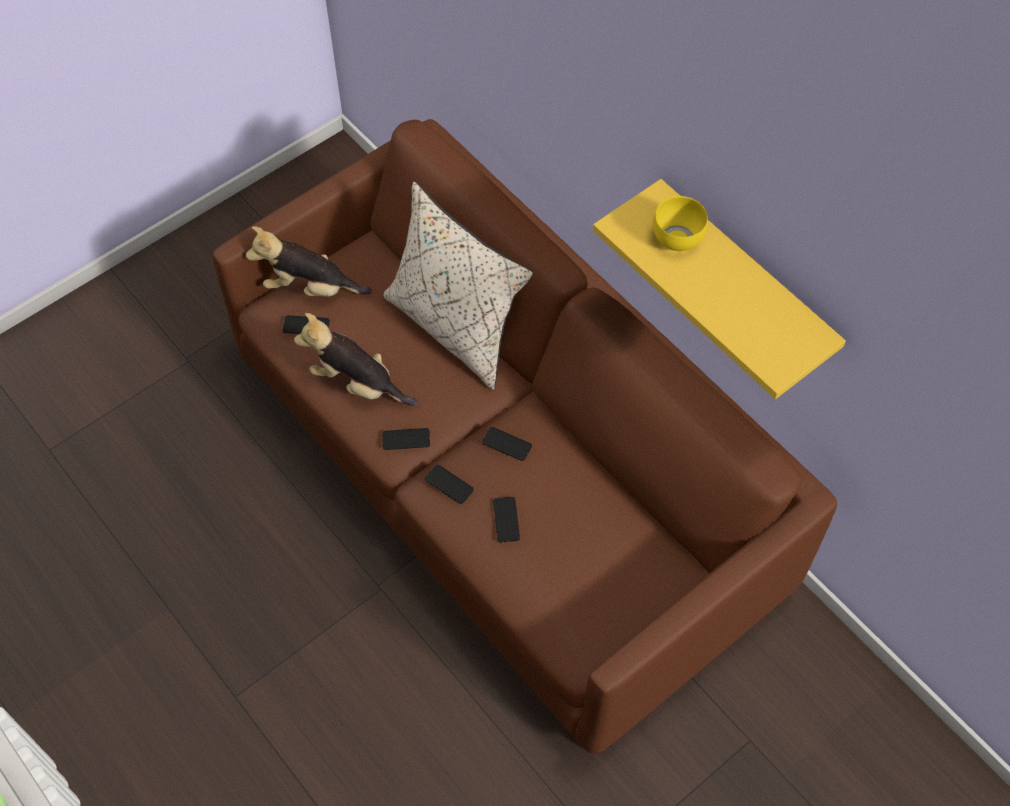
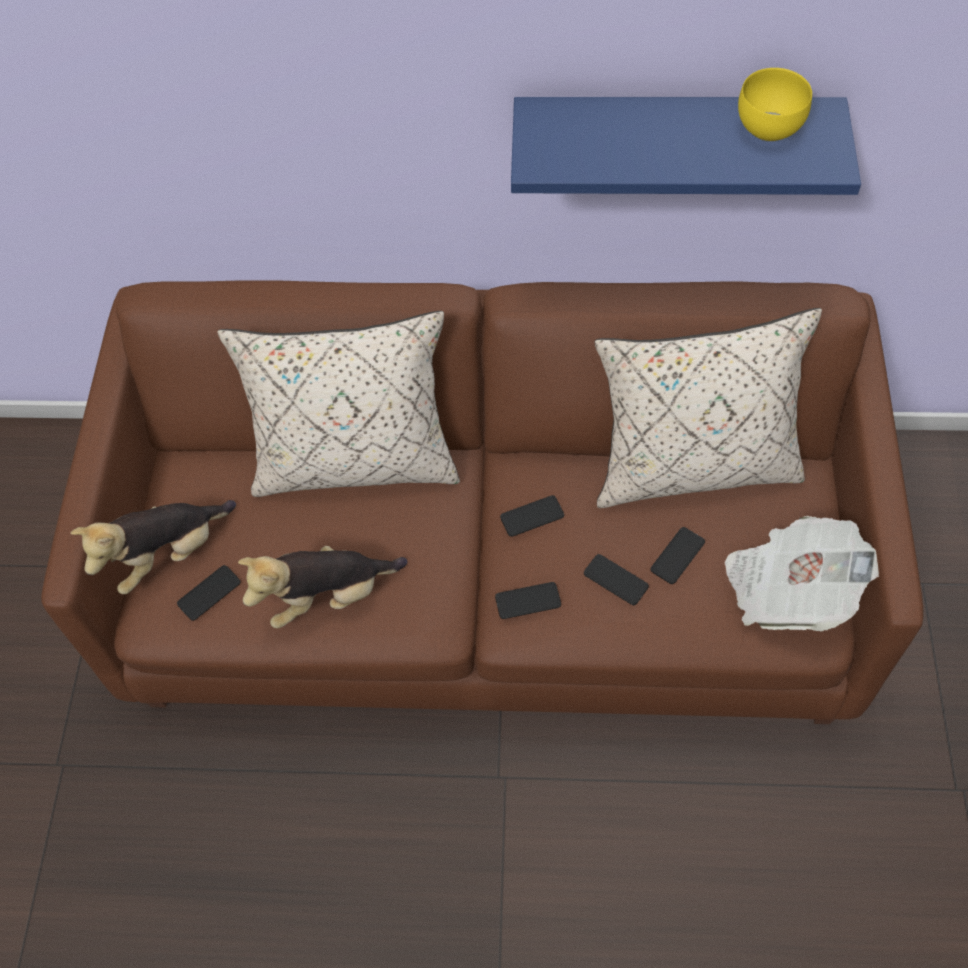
camera: 45 degrees left, 0 degrees up
phone [382,428,430,450] -> phone moved to [651,527,705,584]
yellow shelf [593,179,846,399] -> blue shelf [511,97,861,195]
yellow bowl [653,196,708,251] -> yellow bowl moved to [738,68,812,142]
none -> beige pillow [595,308,822,508]
none -> newspaper [724,516,879,632]

